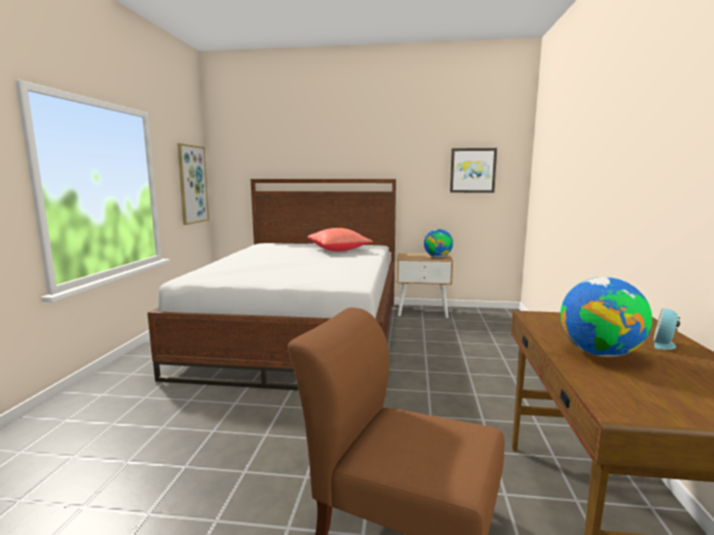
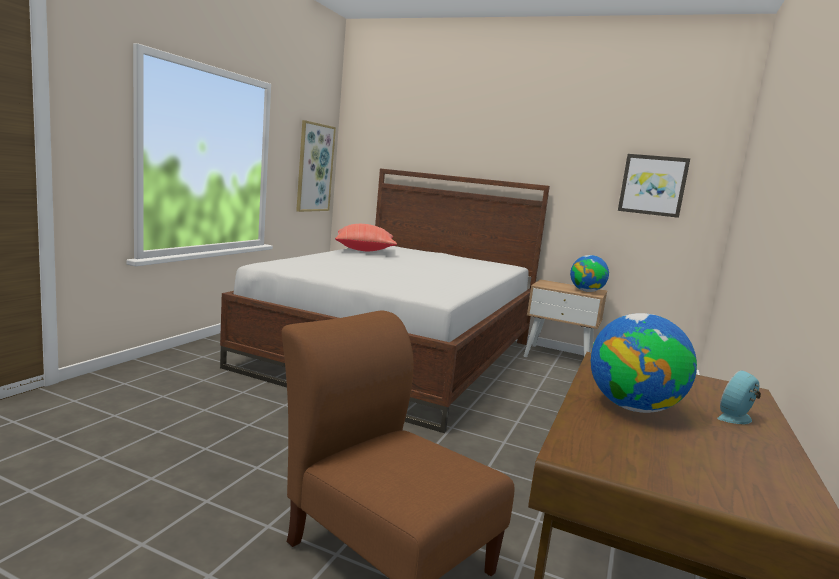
camera: 15 degrees right, 0 degrees up
red pillow [308,228,373,251] -> red pillow moved to [335,224,397,251]

